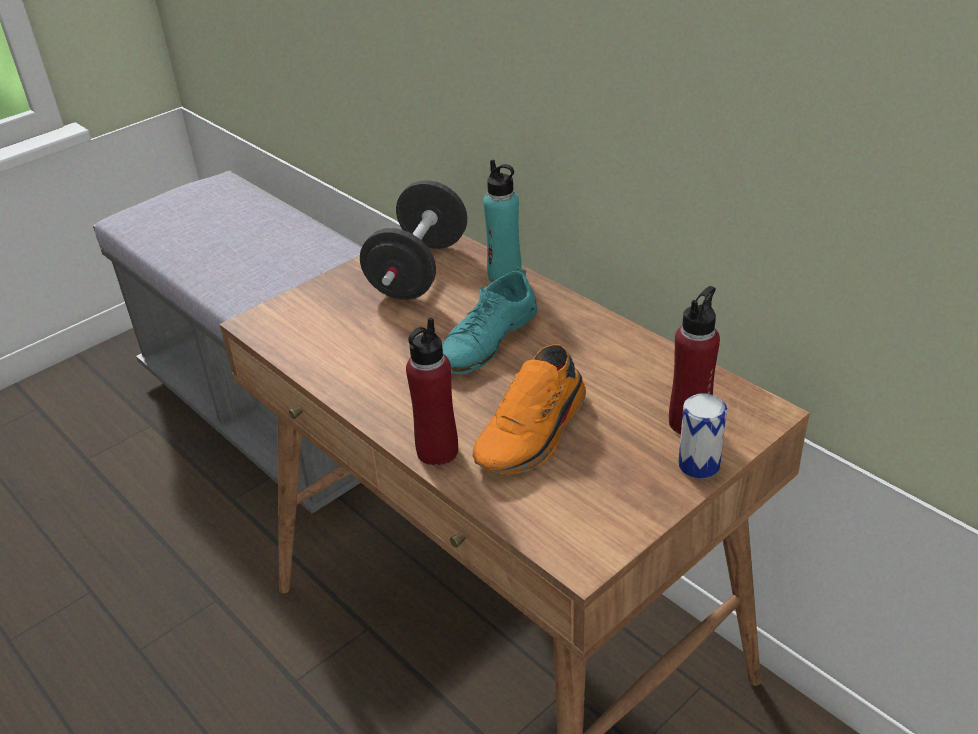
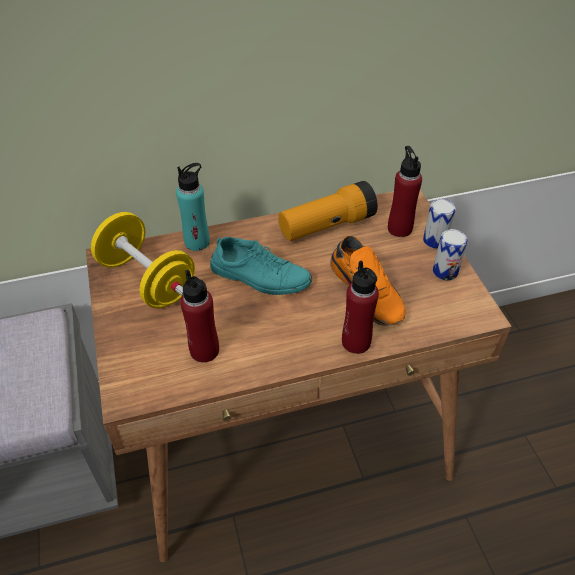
camera: 65 degrees left, 10 degrees up
black dumbbell [360,180,467,300] -> yellow dumbbell [91,212,195,309]
turquoise shoe [442,267,537,374] -> turquoise shoe turned 45 degrees counterclockwise [210,236,312,295]
none -> red bottle [180,270,219,363]
none -> flashlight [279,181,378,241]
none -> can [433,229,468,281]

